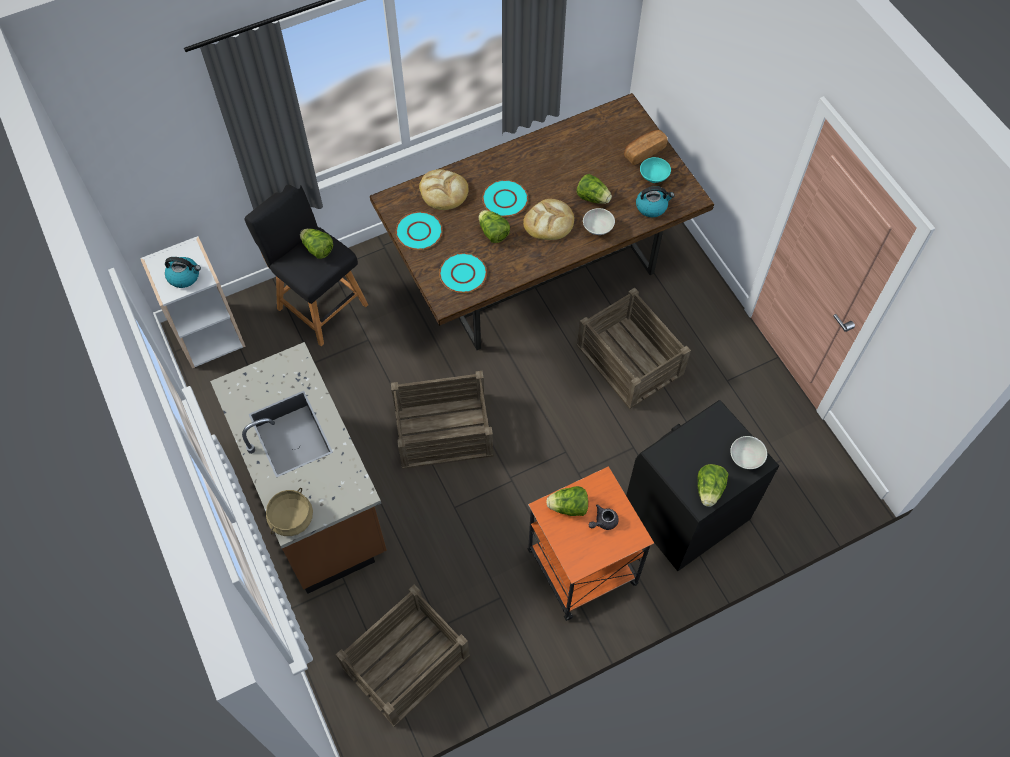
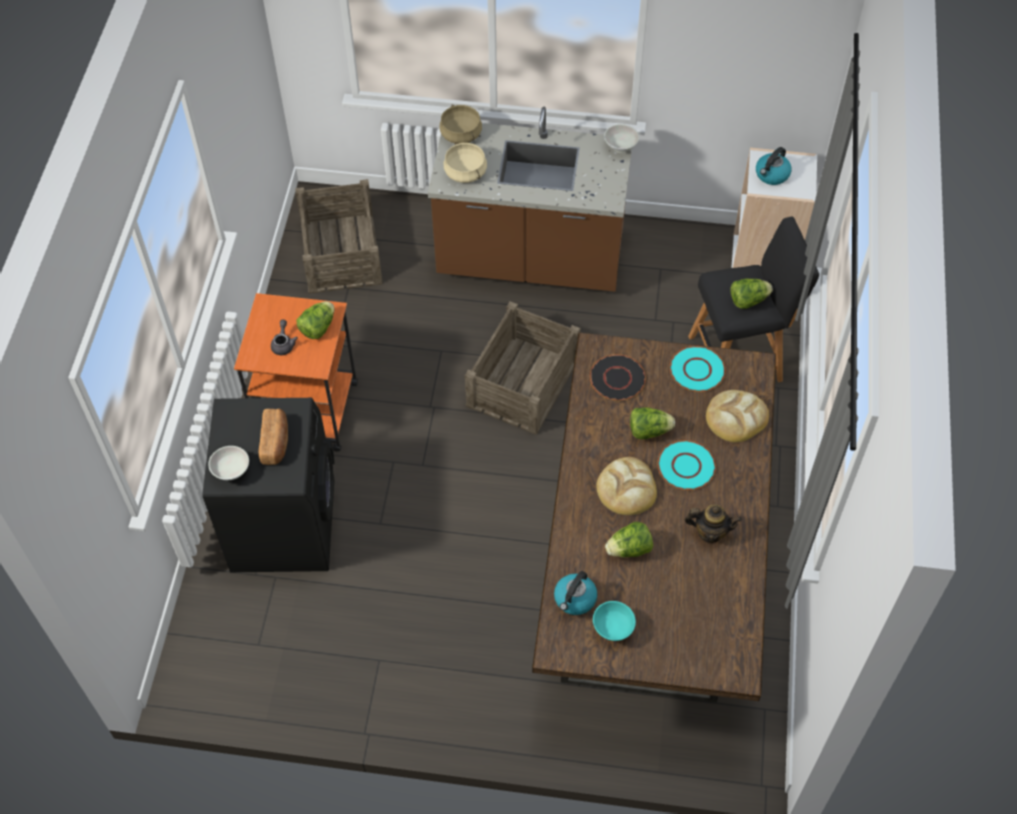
camera: 125 degrees right, 5 degrees down
turquoise plate [439,253,487,293] -> black plate [590,354,646,400]
crate [576,288,691,409] -> none
white bowl [583,208,615,235] -> white bowl moved to [604,124,639,153]
bread [624,130,668,165] -> bread moved to [259,409,288,465]
lettuce [698,464,728,507] -> none
none -> beige cooking pot [444,142,487,183]
none -> teapot [684,505,742,543]

